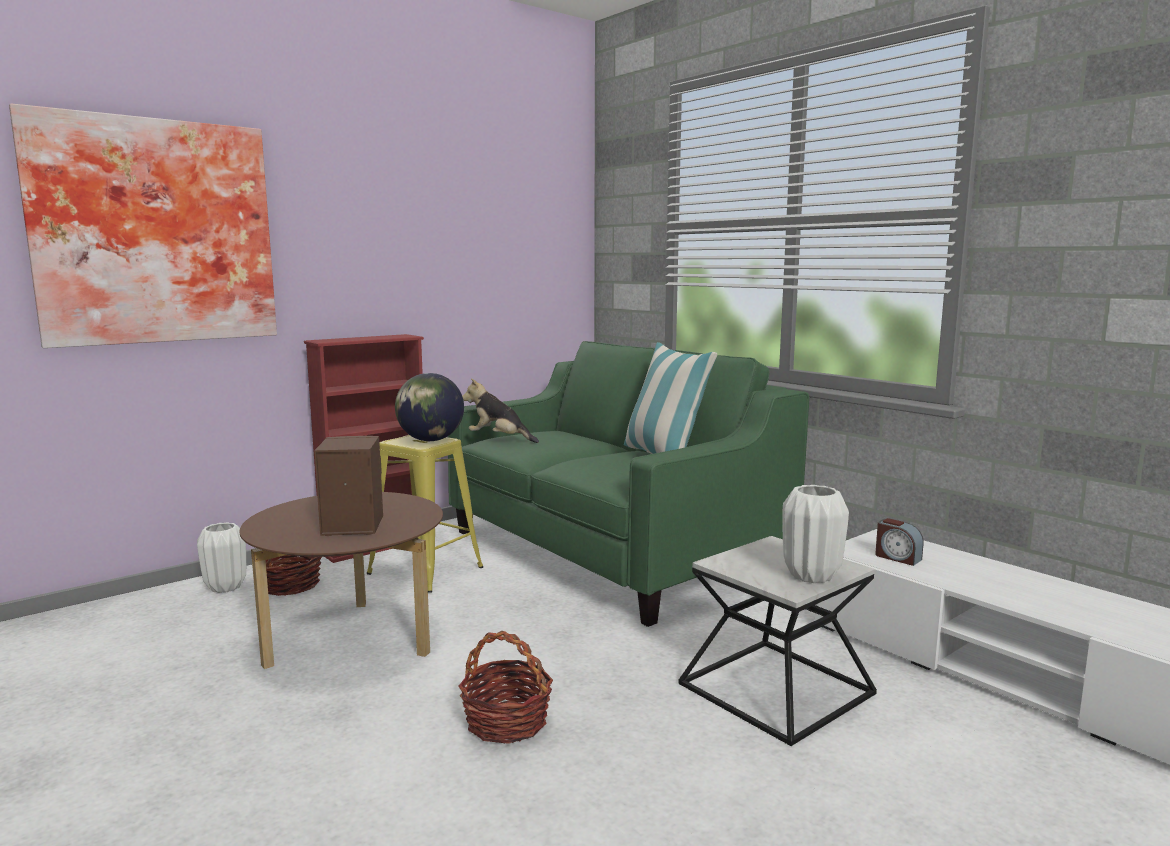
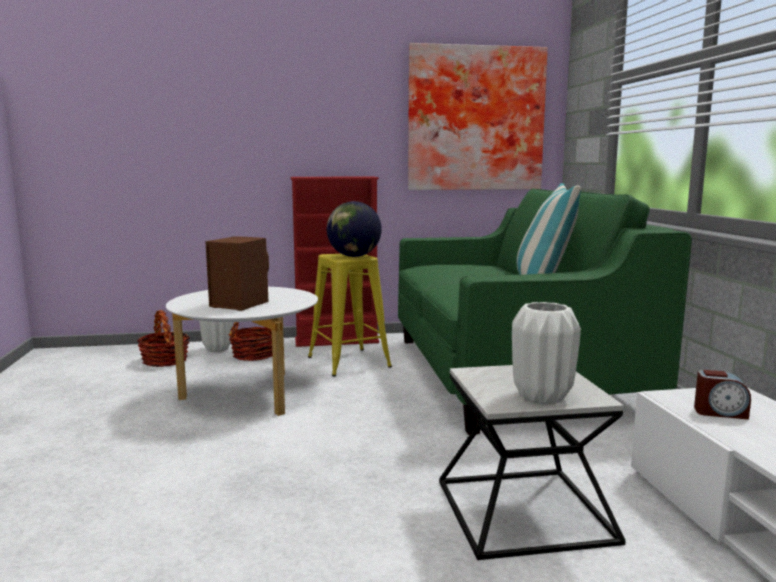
camera: 30 degrees right, 0 degrees up
picture [9,103,277,348] -> picture moved to [408,43,548,190]
brown coffee table [239,492,443,669] -> white coffee table [166,287,318,416]
basket [458,631,553,744] -> basket moved to [137,310,190,367]
plush toy [462,378,539,443] -> none
alarm clock [875,518,924,566] -> alarm clock turned 60 degrees counterclockwise [694,370,751,420]

